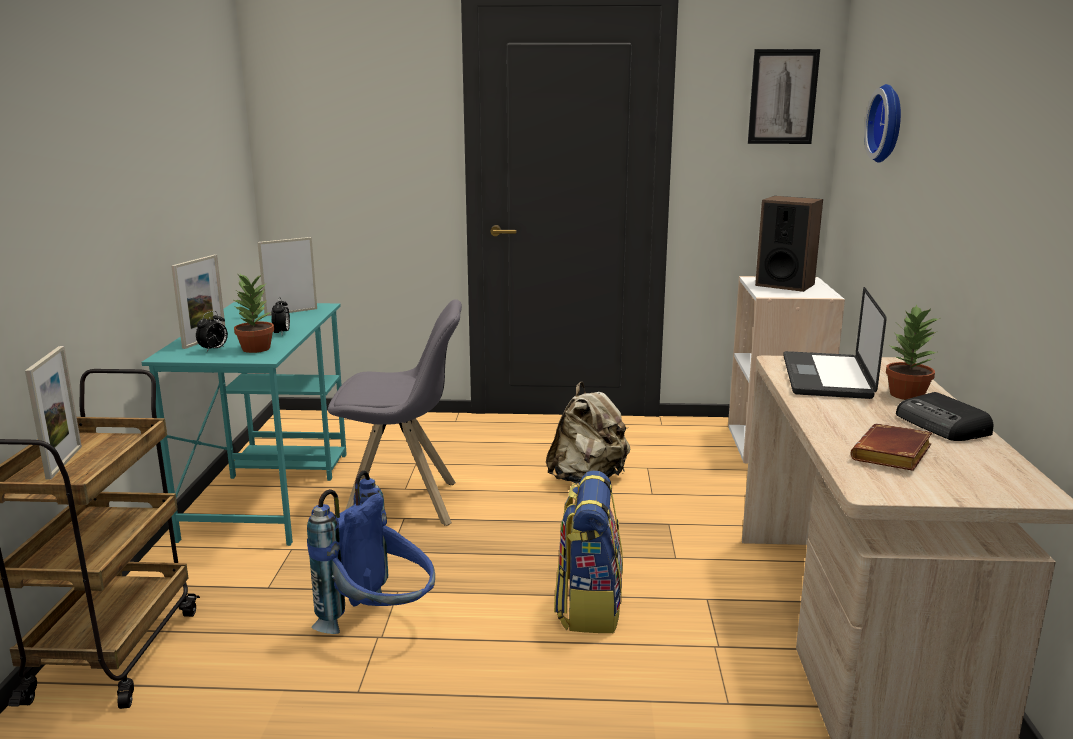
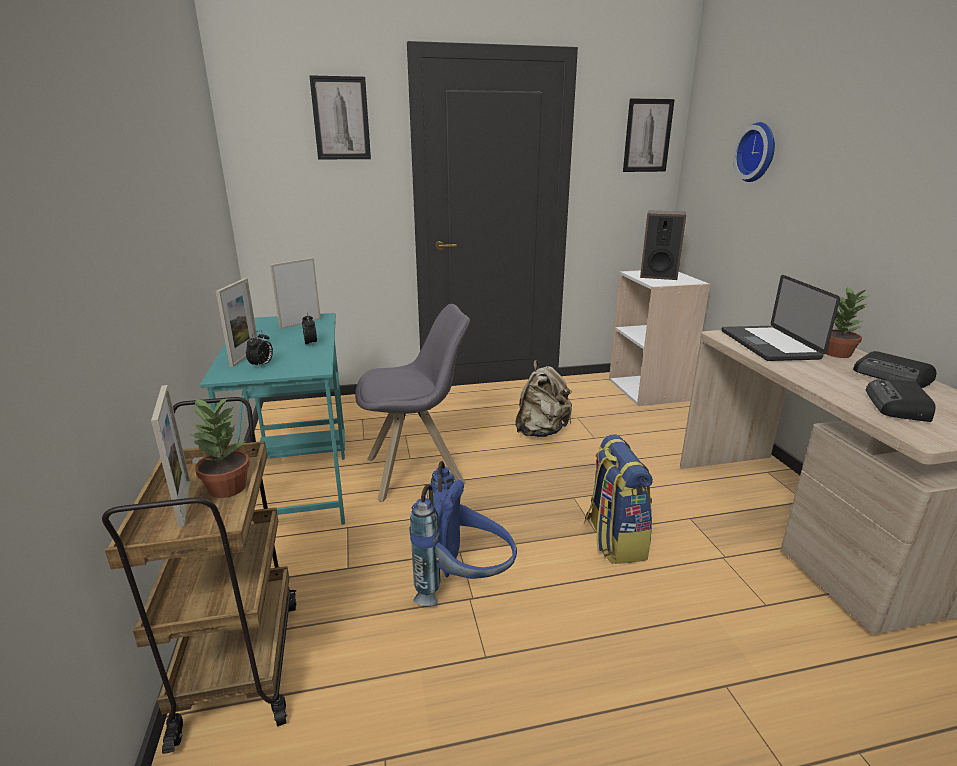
camera: 15 degrees left, 5 degrees up
potted plant [232,274,274,353] -> potted plant moved to [190,397,250,498]
brown book [851,423,932,471] -> radio [866,380,935,422]
none -> picture [309,75,371,159]

